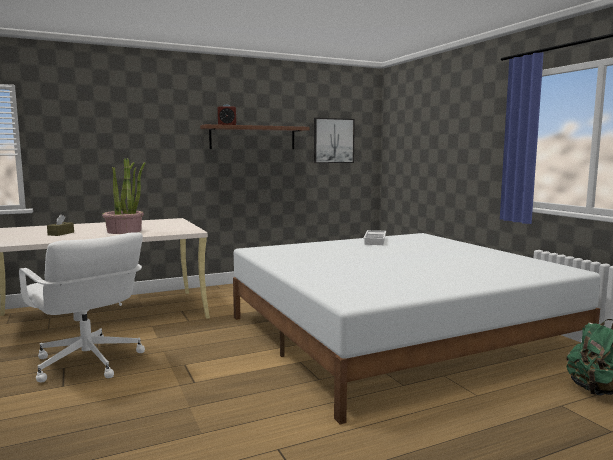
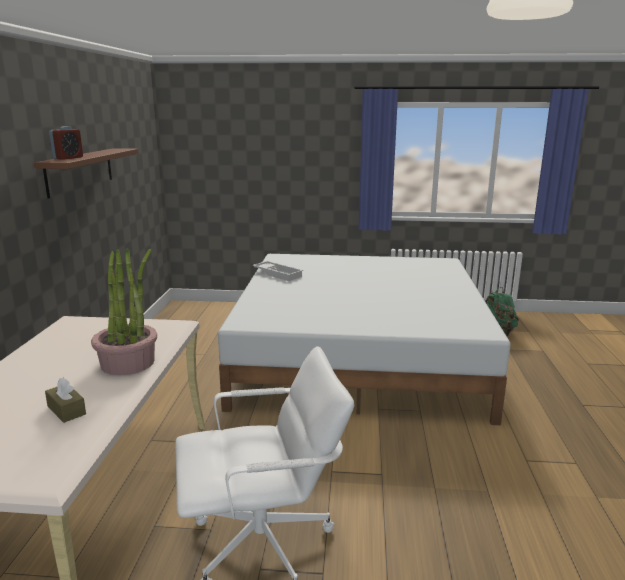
camera: 60 degrees left, 10 degrees up
picture [314,118,355,163] -> none

